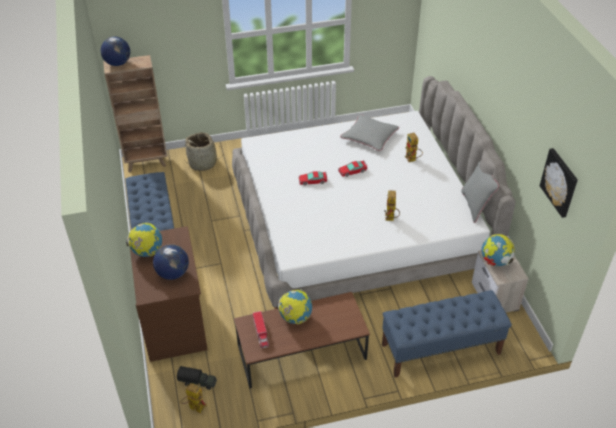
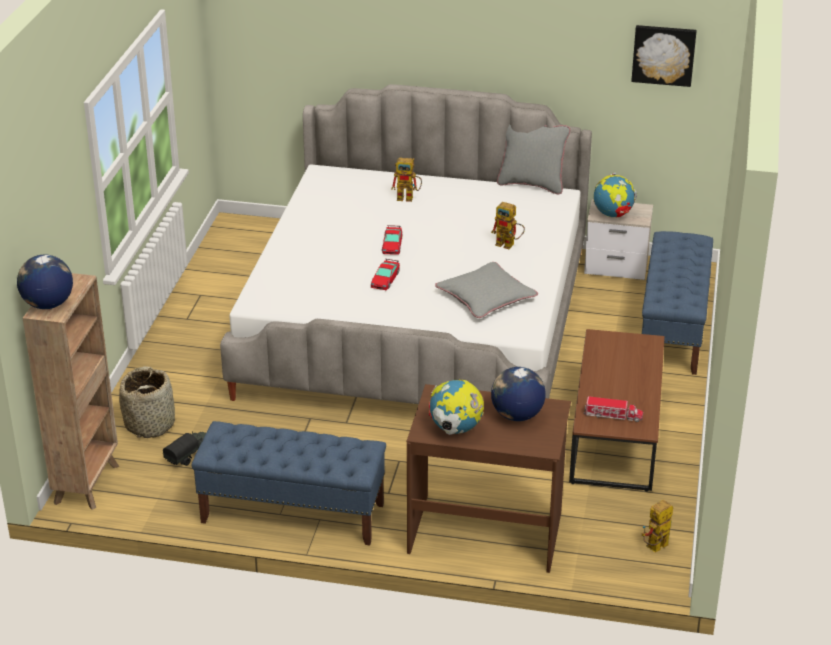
camera: 65 degrees left, 10 degrees down
toy truck [177,366,217,390] -> toy truck moved to [163,432,206,466]
globe [277,289,312,324] -> none
grey pillow [340,114,399,151] -> grey pillow moved to [435,262,538,318]

